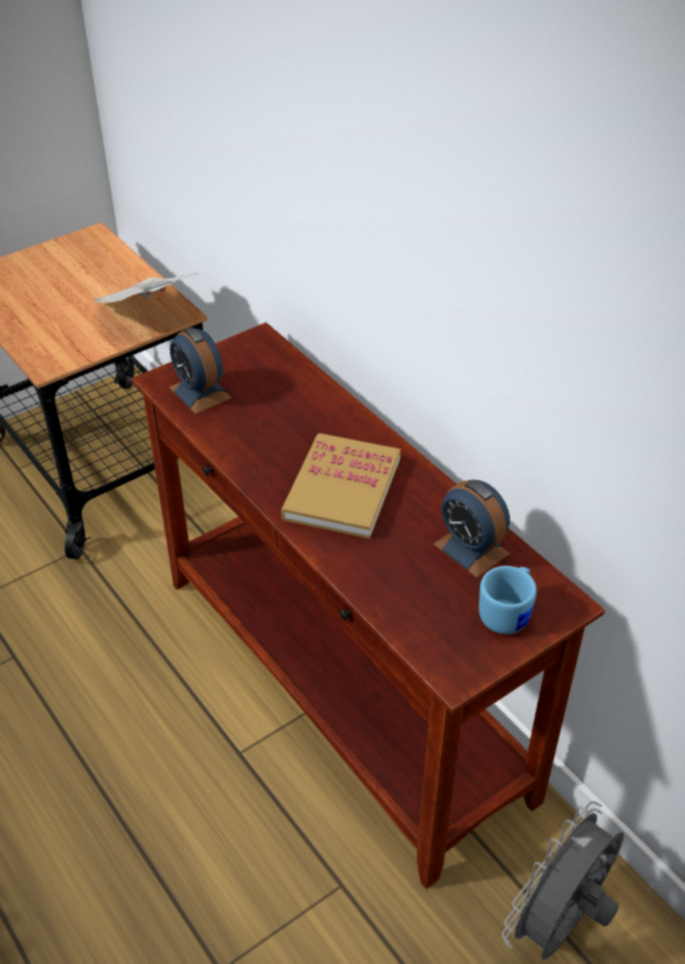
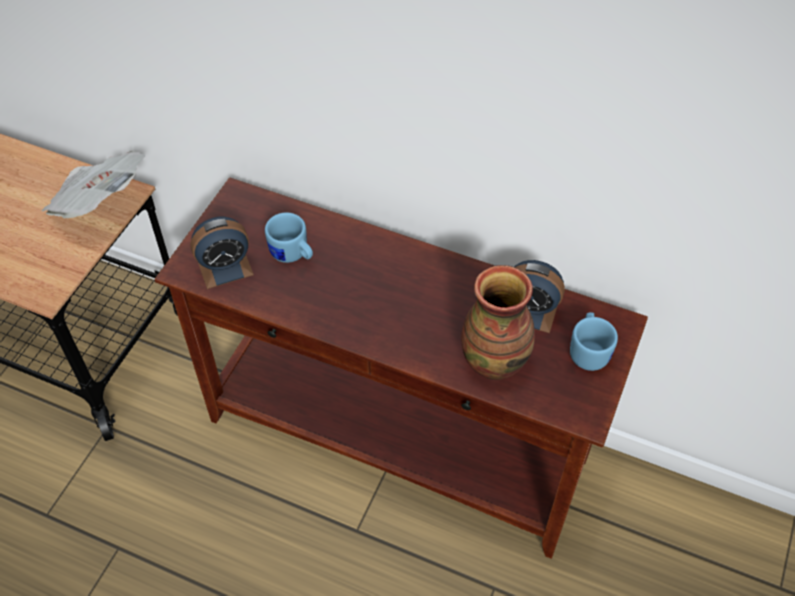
camera: 30 degrees left, 10 degrees up
alarm clock [169,327,231,414] -> alarm clock turned 45 degrees counterclockwise [190,217,254,289]
book [281,433,401,539] -> none
grey fan [502,801,624,960] -> none
none -> blue mug [265,212,313,263]
none -> vase [461,265,535,380]

